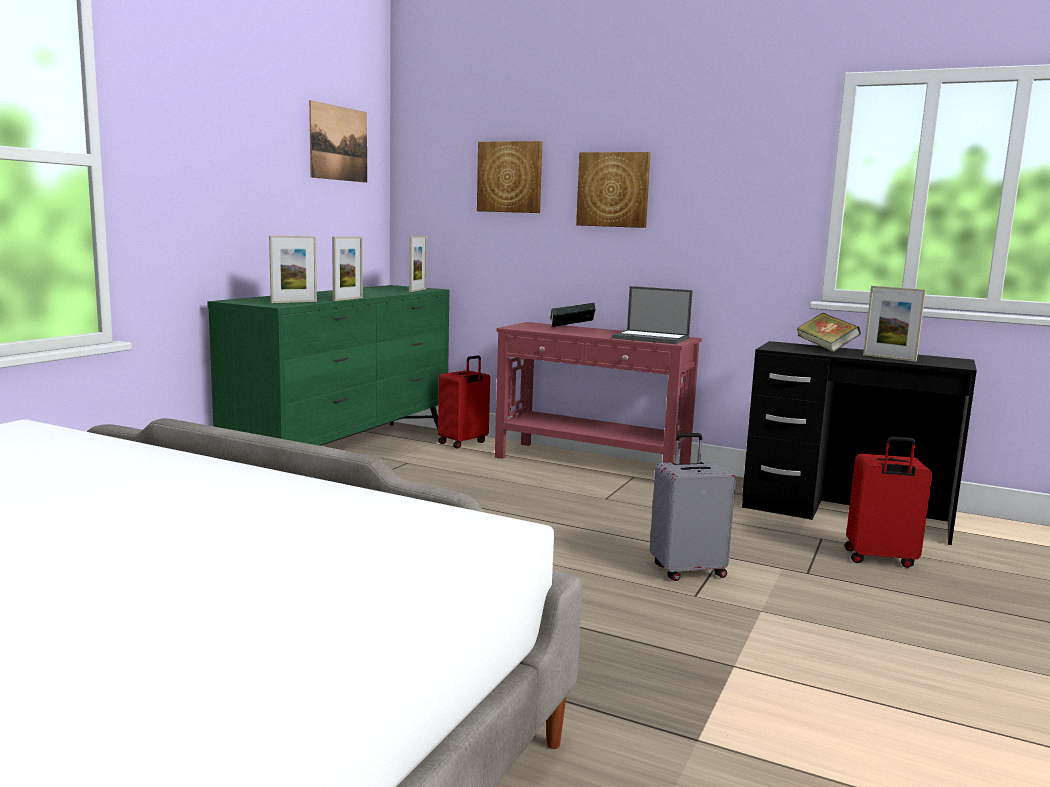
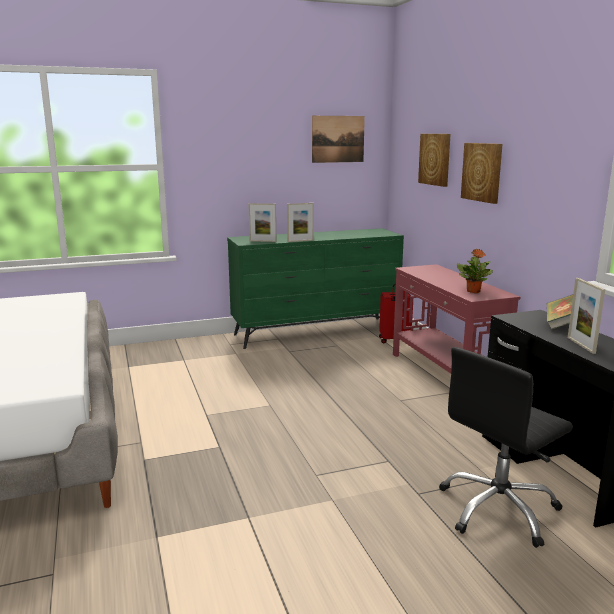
camera: 45 degrees right, 5 degrees up
picture frame [409,236,427,292] -> none
book [550,302,596,327] -> none
laptop [612,286,693,344] -> potted plant [457,249,493,293]
grey suitcase [650,433,736,581] -> none
red suitcase [844,437,932,568] -> black office chair [439,347,573,548]

